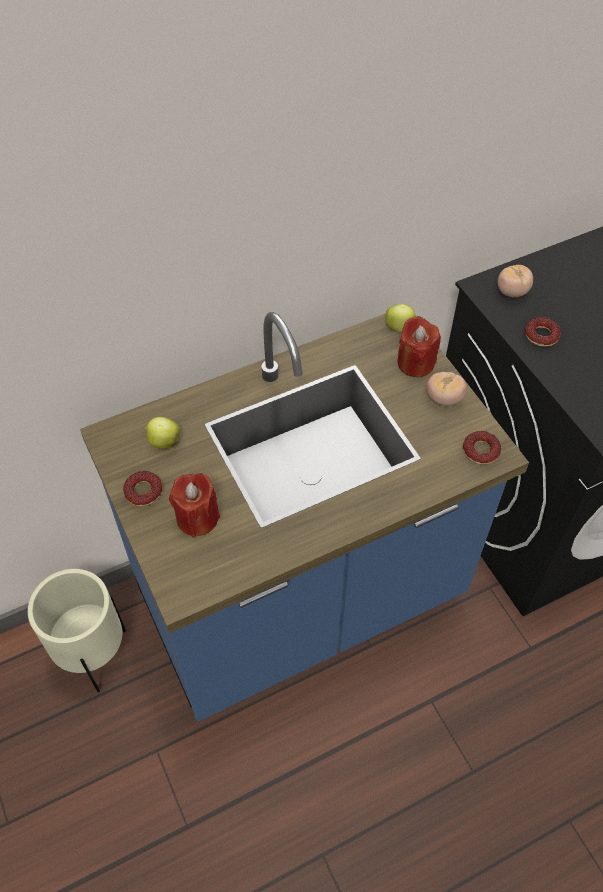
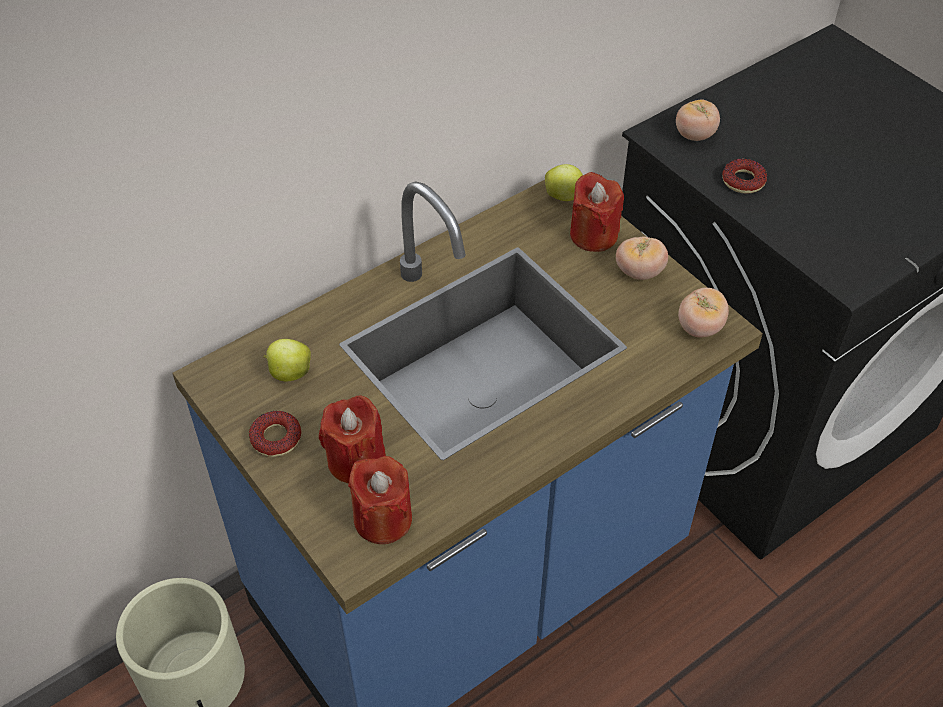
camera: 10 degrees left, 5 degrees down
donut [463,431,501,464] -> tomato [678,288,729,337]
none -> red candle [348,456,412,544]

